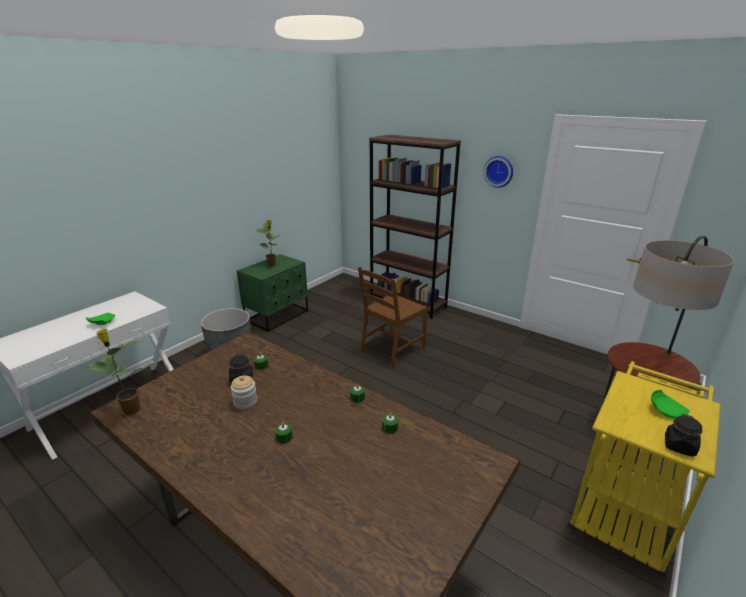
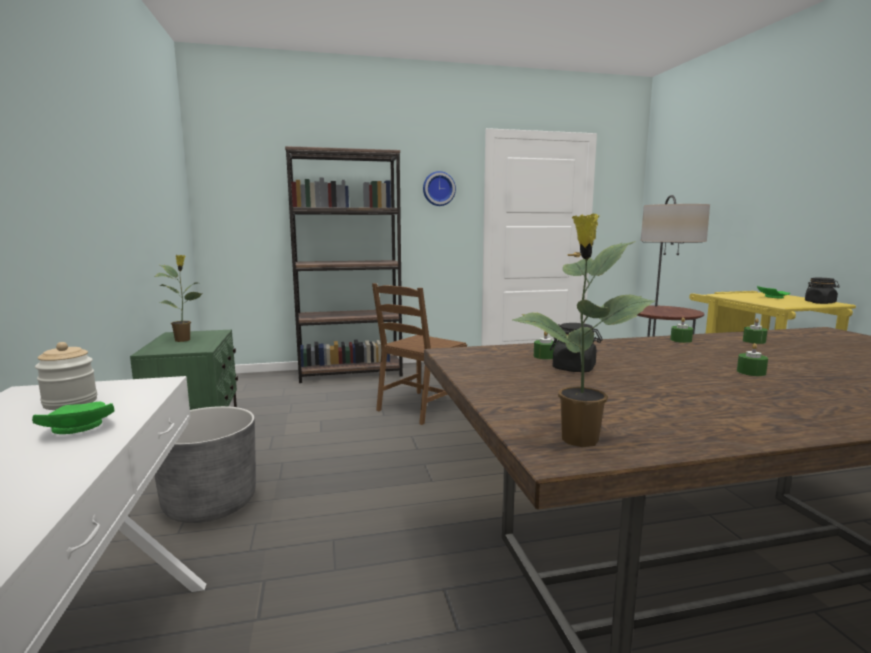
camera: 50 degrees left, 15 degrees down
jar [231,375,257,410] -> jar moved to [35,342,97,410]
brown chair [358,267,428,368] -> brown chair turned 45 degrees clockwise [372,283,467,425]

